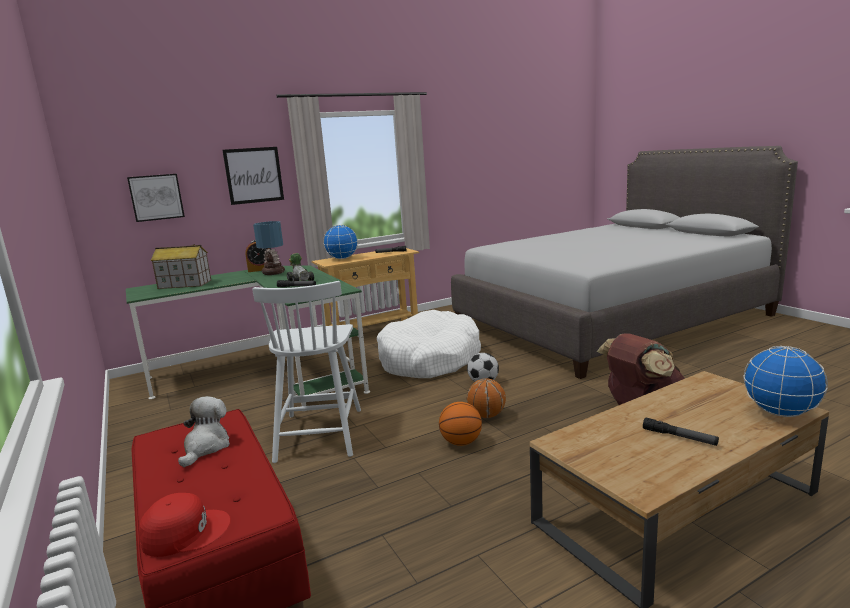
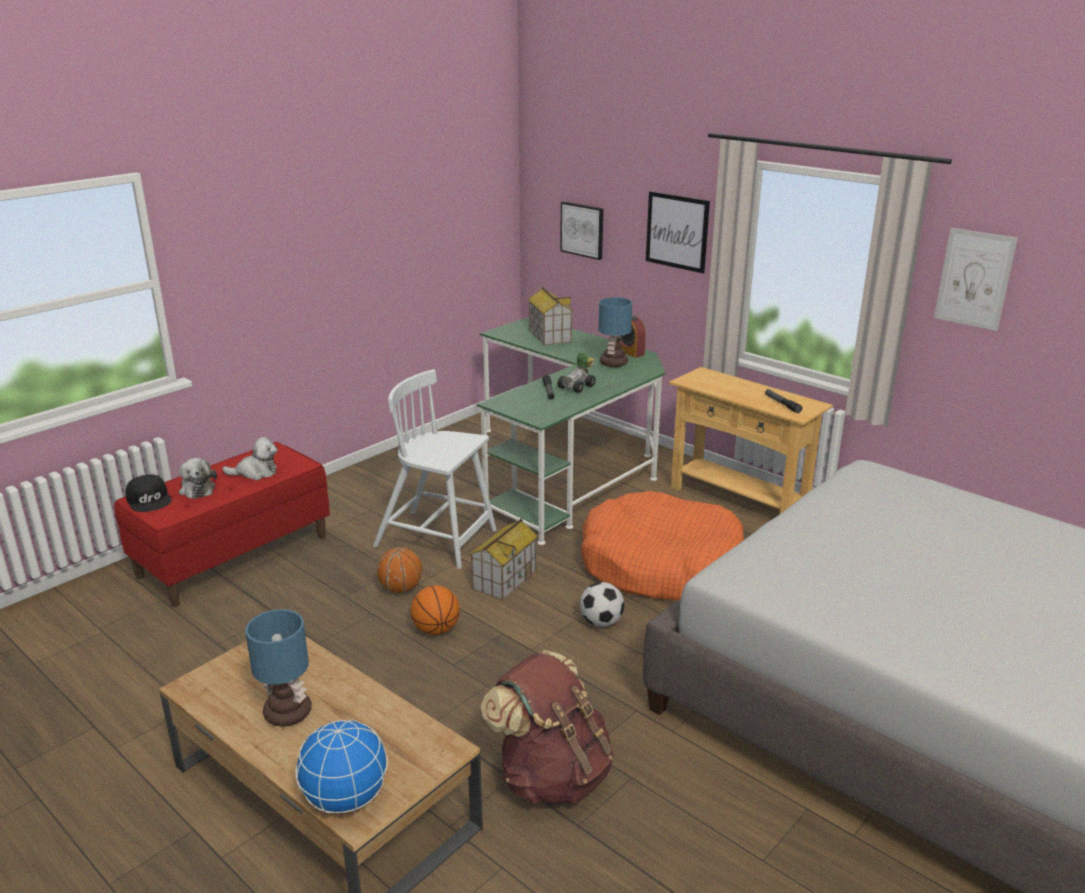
camera: 70 degrees right, 10 degrees up
red cap [139,493,231,557] -> black cap [125,474,172,512]
white chair [252,281,361,463] -> white chair turned 45 degrees clockwise [373,369,497,569]
globe [323,225,358,259] -> none
white dog bed [377,310,481,378] -> orange dog bed [581,491,744,600]
basketball [467,378,506,418] -> basketball moved to [377,547,422,593]
flashlight [643,417,719,446] -> table lamp [246,609,312,727]
none -> plush toy [179,458,217,499]
none -> toy house [469,519,538,600]
none -> picture [934,228,1018,331]

